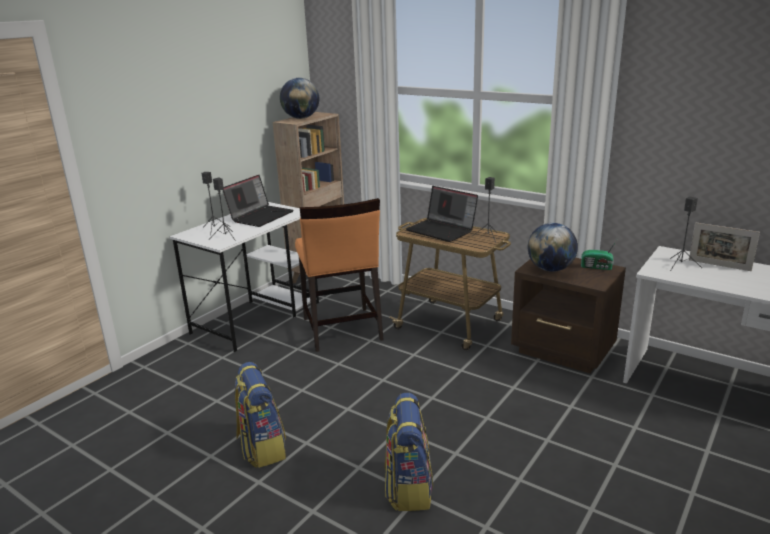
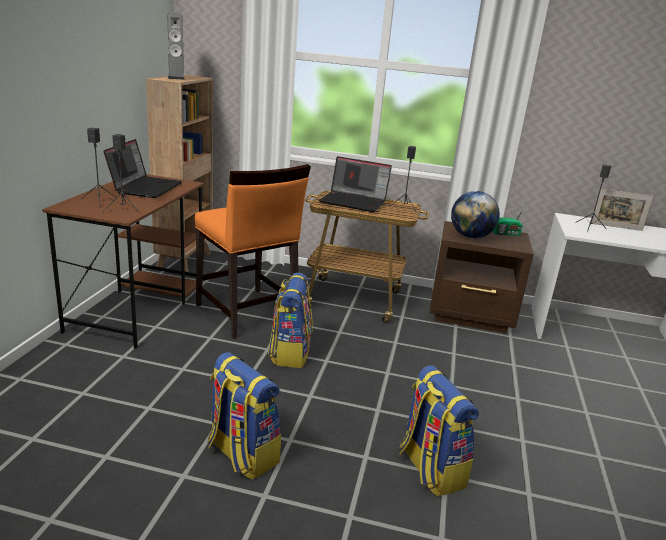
camera: 25 degrees left, 0 degrees up
white desk [169,202,319,352] -> brown desk [42,174,204,349]
globe [280,78,319,119] -> speaker [167,13,185,80]
none -> backpack [268,273,313,368]

